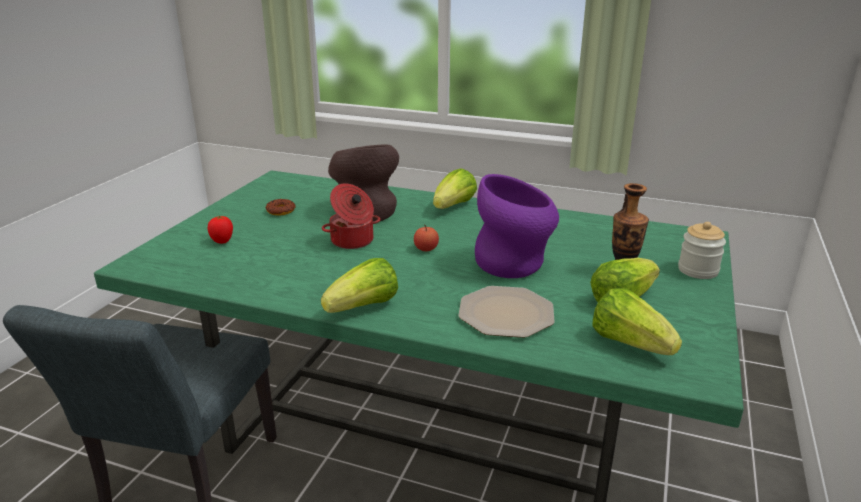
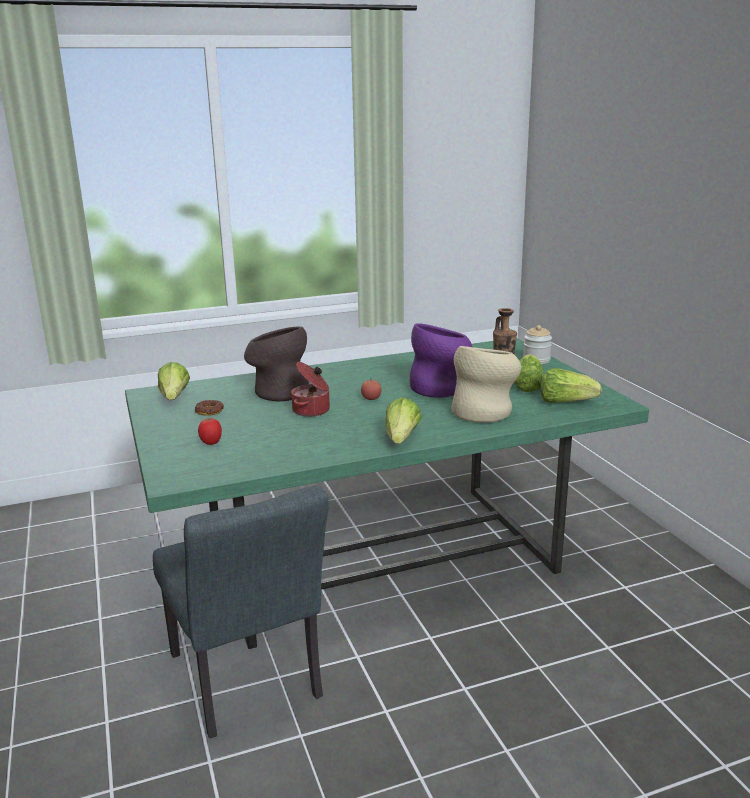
camera: 40 degrees left, 5 degrees down
lettuce [433,168,477,209] -> lettuce moved to [158,362,190,400]
plate [458,286,555,338] -> beige vase [451,346,521,423]

